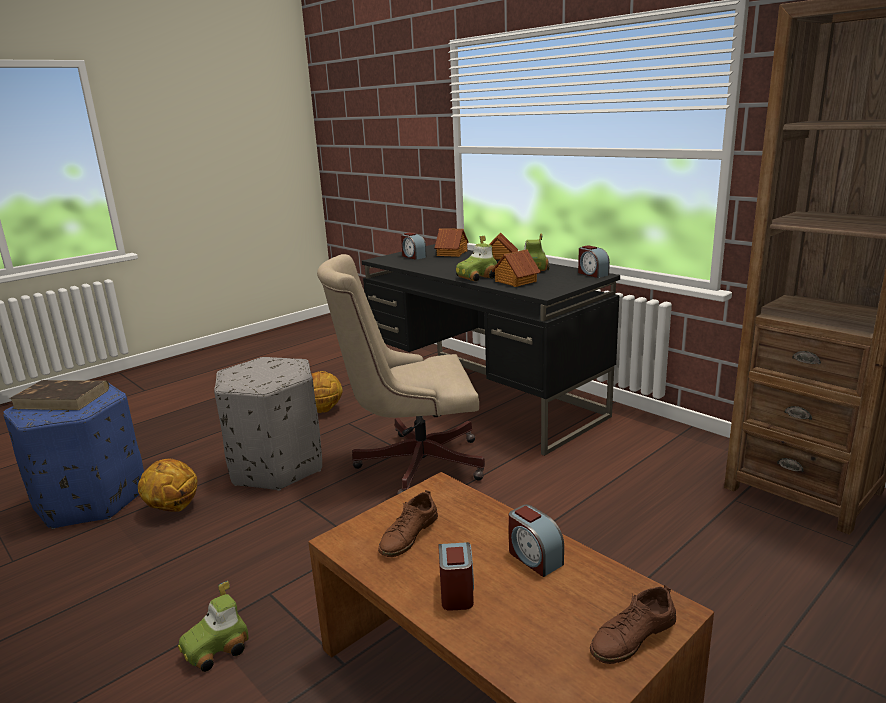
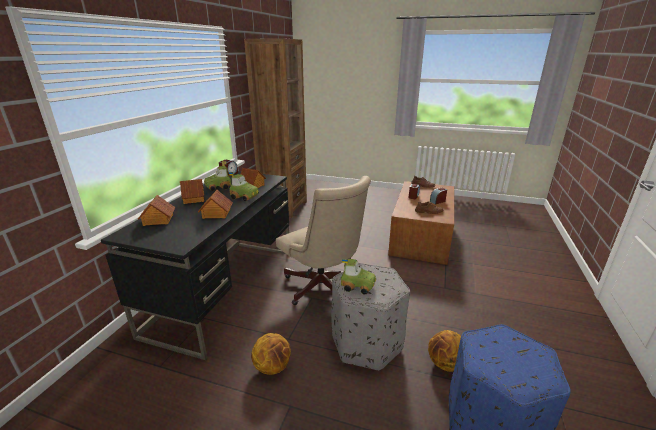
camera: 120 degrees left, 5 degrees up
brown book [9,380,109,410] -> none
toy car [178,581,249,672] -> toy car moved to [341,259,376,295]
alarm clock [401,233,427,260] -> none
none -> toy house [198,190,233,219]

